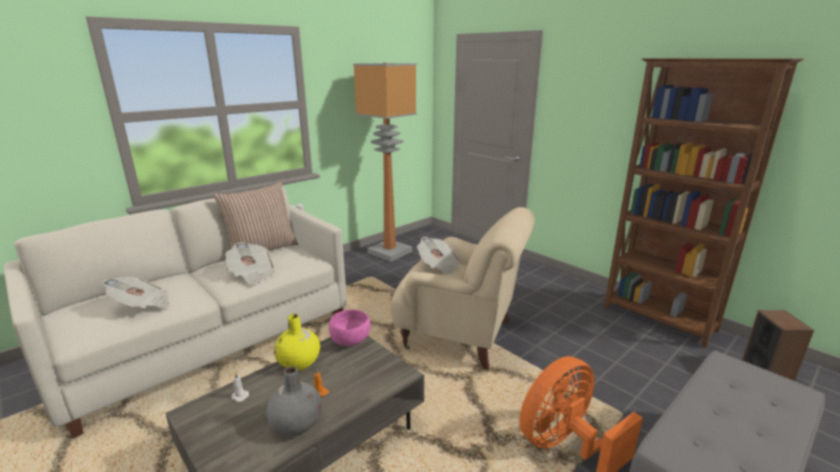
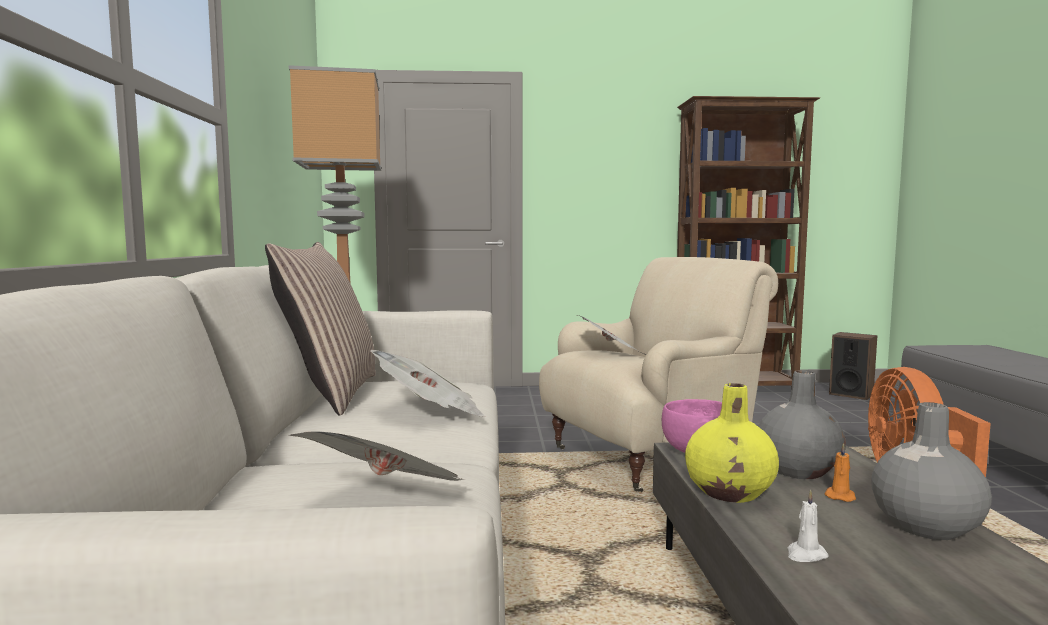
camera: 50 degrees left, 15 degrees down
none -> grey vase [758,370,846,479]

